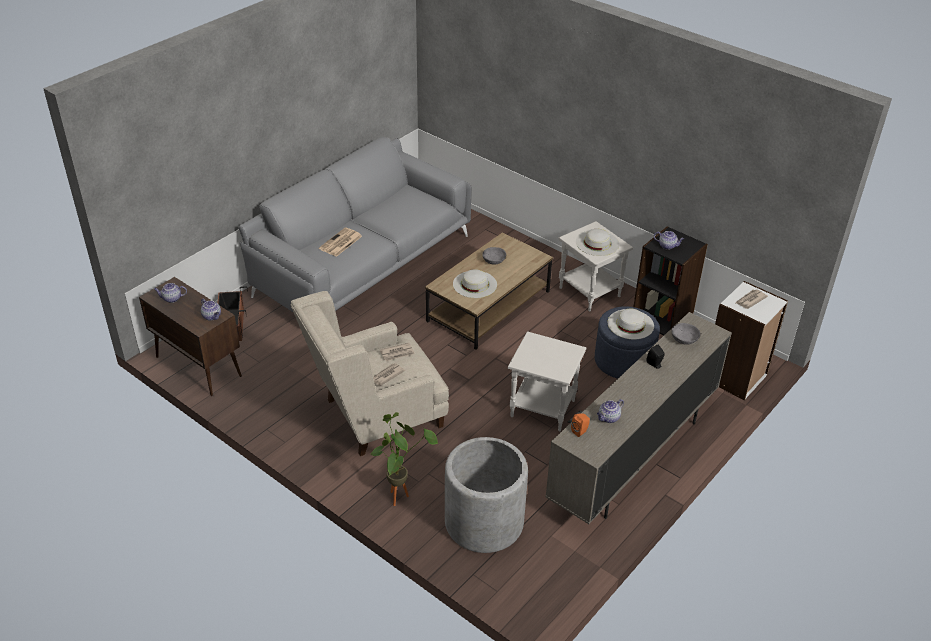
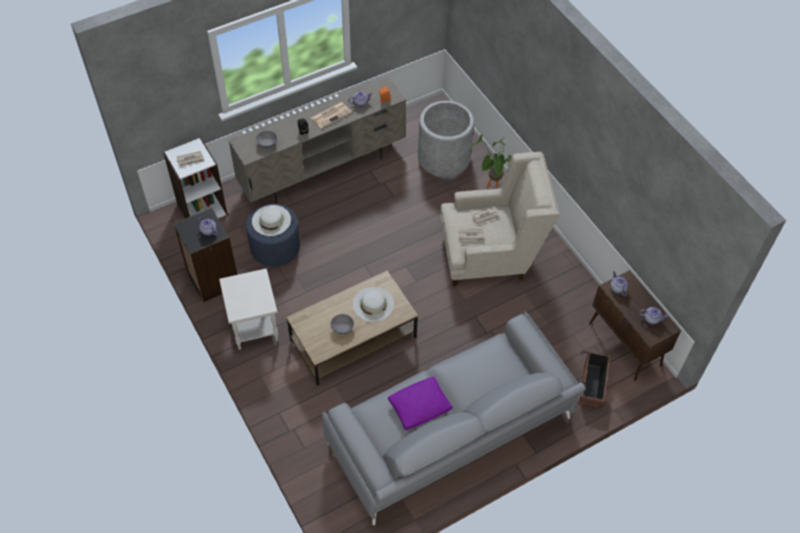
camera: 160 degrees left, 15 degrees up
newspaper [319,227,362,257] -> newspaper moved to [311,102,352,129]
white side table [508,331,586,431] -> none
white hat [576,229,619,256] -> none
none -> purple pillow [388,376,453,430]

